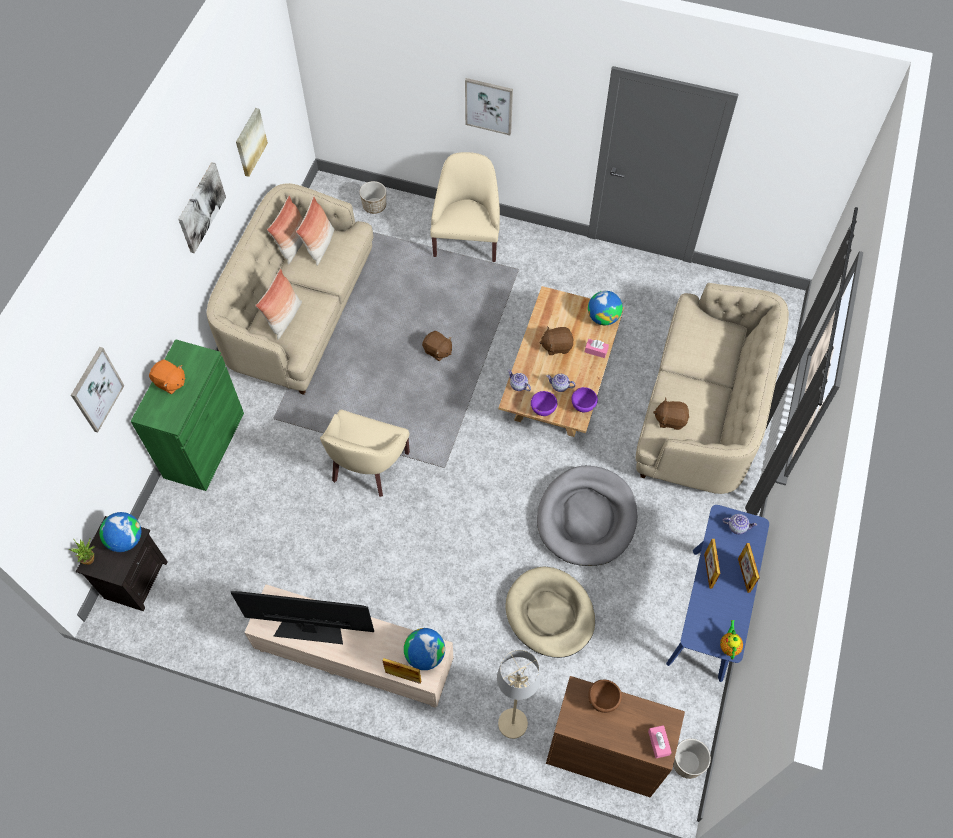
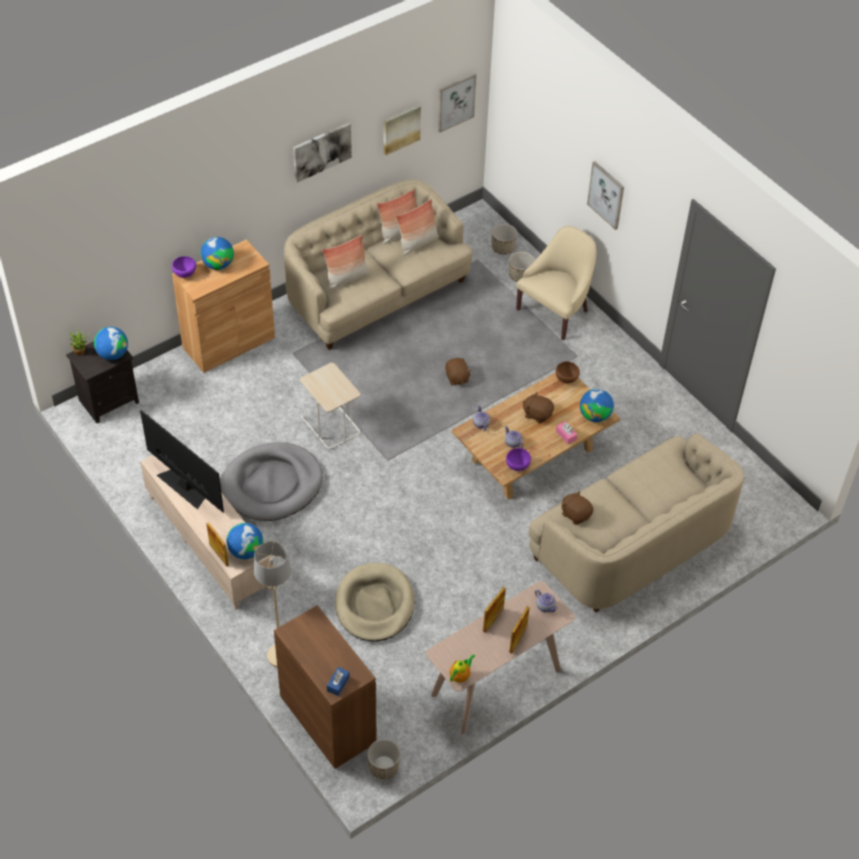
camera: 35 degrees right, 10 degrees down
picture [71,347,124,432] -> picture moved to [438,73,476,133]
green cabinet [131,339,244,491] -> brown cabinet [172,239,275,373]
orange plush toy [149,360,185,394] -> globe [201,237,234,270]
beige armchair [320,410,410,497] -> beige side table [300,363,361,449]
purple bowl [531,391,557,416] -> purple bowl moved to [172,256,196,278]
grey dog bed [537,466,637,566] -> grey dog bed moved to [220,442,323,521]
brown bowl [588,680,622,713] -> brown bowl moved to [556,361,580,384]
pink tissue box [648,725,672,758] -> blue tissue box [327,667,350,696]
blue console table [666,505,769,682] -> beige console table [426,581,575,734]
none -> planter [509,252,535,282]

